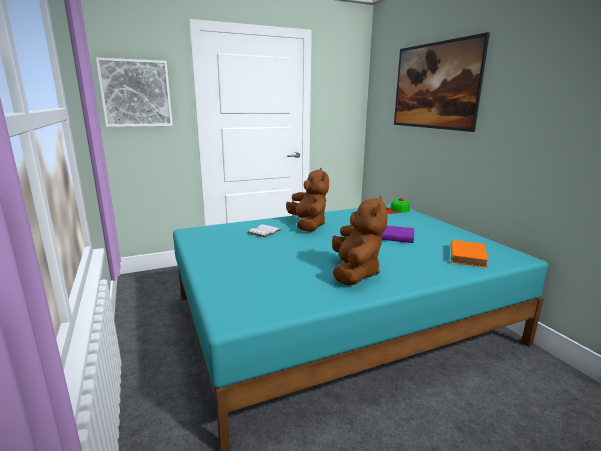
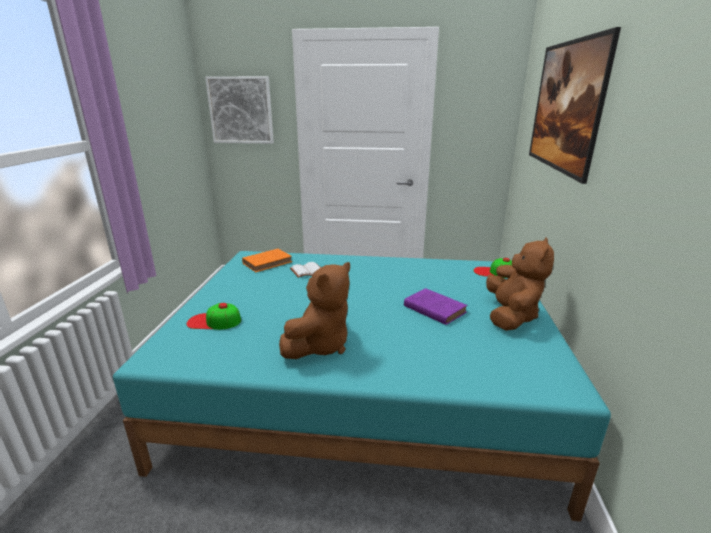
camera: 30 degrees right, 5 degrees up
brown plush toy [286,168,329,232] -> brown plush toy moved to [486,237,554,331]
orange book [451,240,489,268] -> orange book moved to [242,249,292,272]
none -> cap [187,303,241,330]

